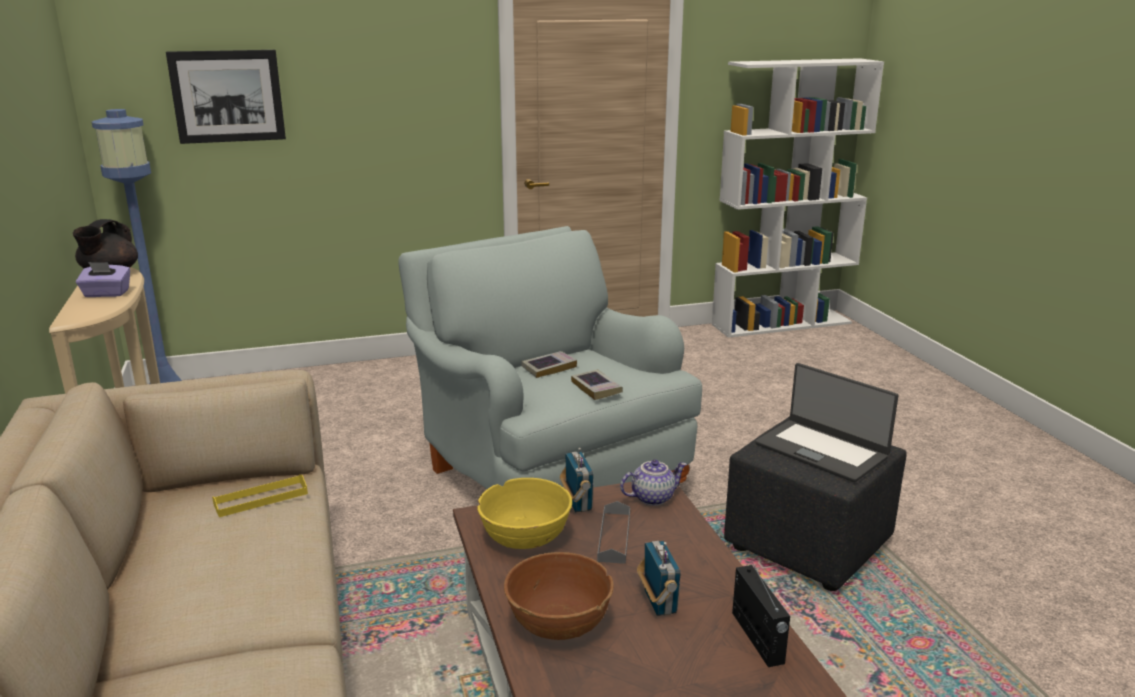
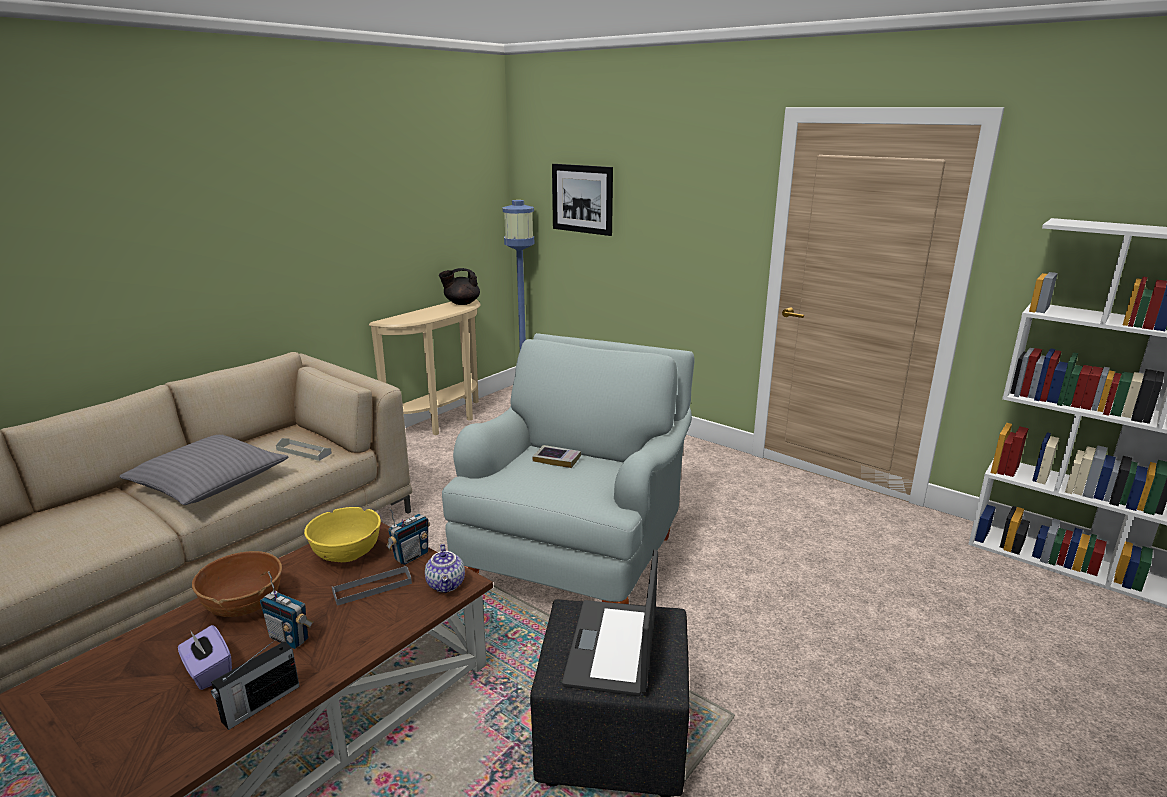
camera: 55 degrees right, 0 degrees up
purple tissue box [76,262,130,297] -> purple tissue box moved to [178,625,232,690]
yellow tray [212,475,308,517] -> grey tray [276,438,332,461]
book [571,369,623,400] -> none
teapot [620,460,687,506] -> teapot turned 45 degrees clockwise [425,544,465,593]
radio [637,541,681,616] -> radio turned 75 degrees clockwise [260,571,313,649]
none -> grey pillow [119,435,288,505]

